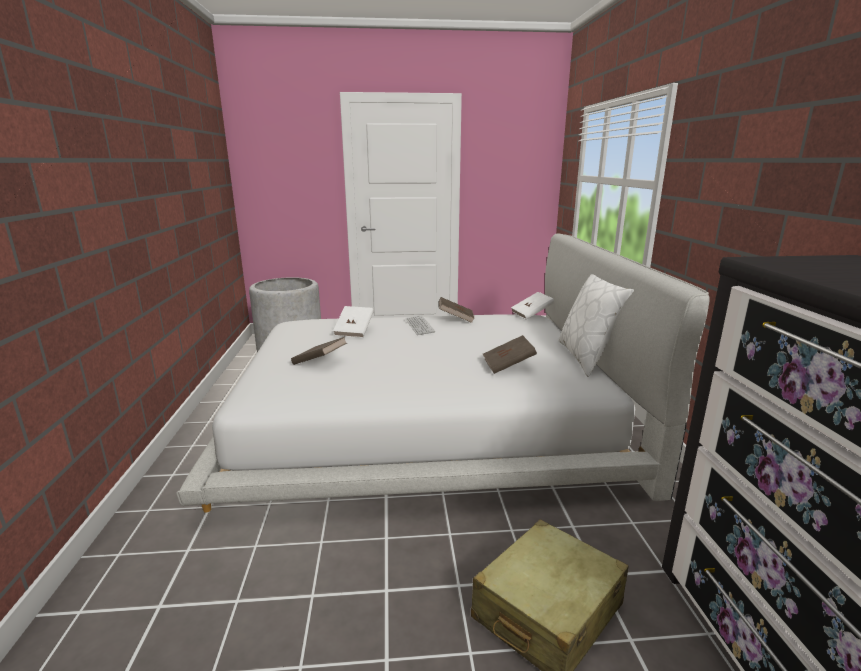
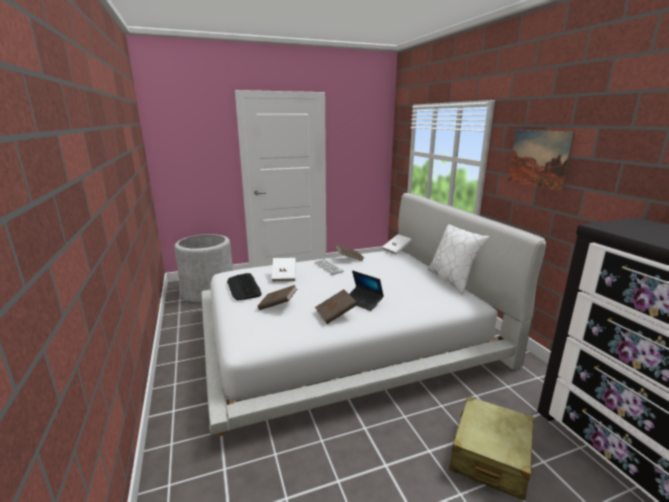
camera: 15 degrees left, 0 degrees up
brown book [483,335,537,374] -> brown book moved to [315,289,357,324]
none -> keyboard [227,273,262,300]
none -> laptop [349,270,384,311]
none -> picture [508,130,575,191]

